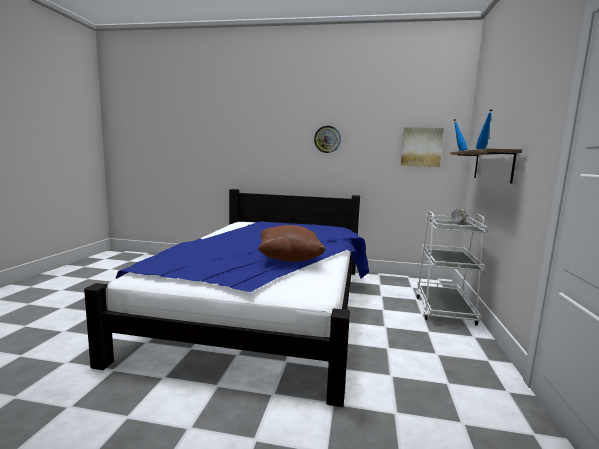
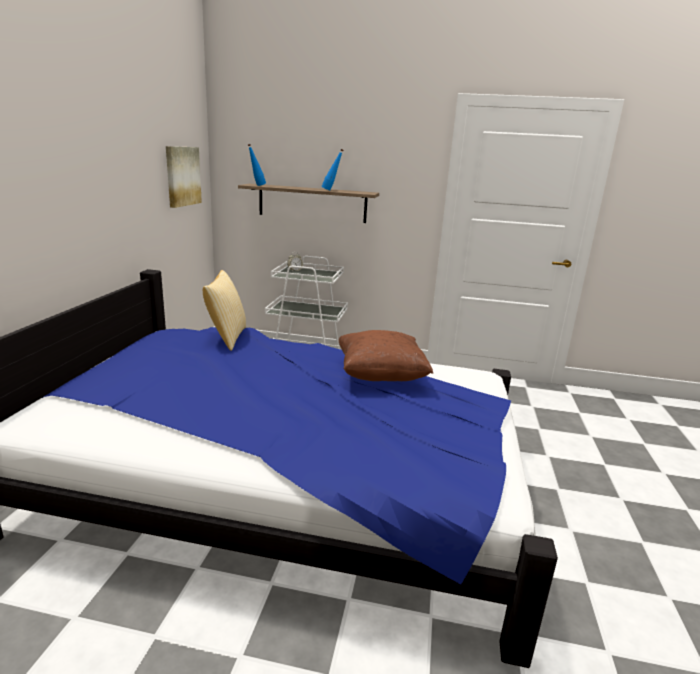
camera: 90 degrees left, 10 degrees up
wall clock [314,126,341,153] -> none
none -> pillow [203,270,246,351]

